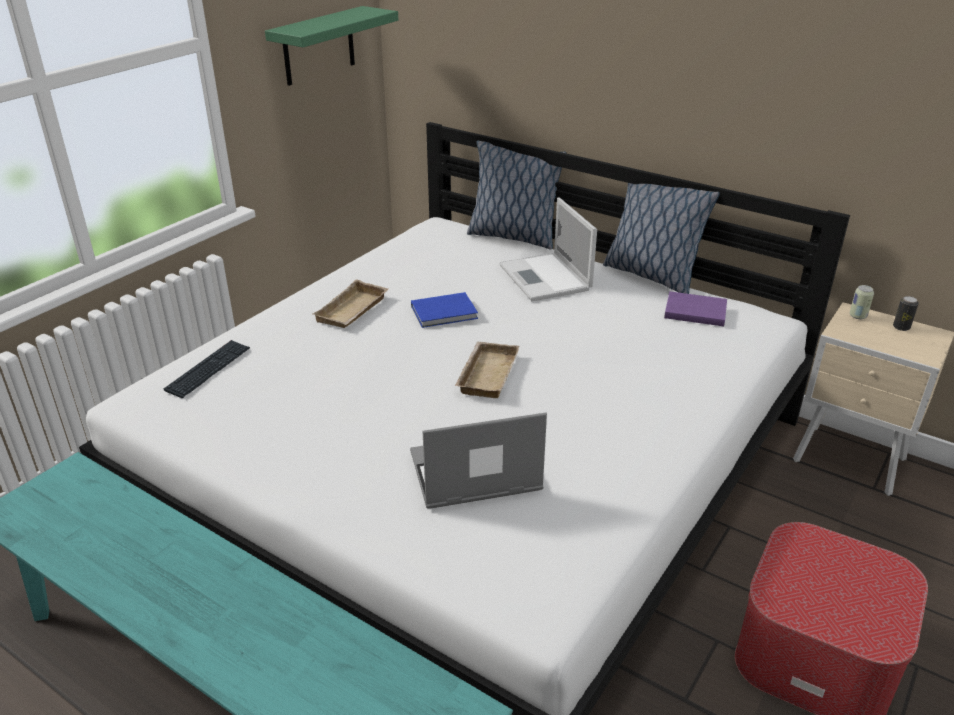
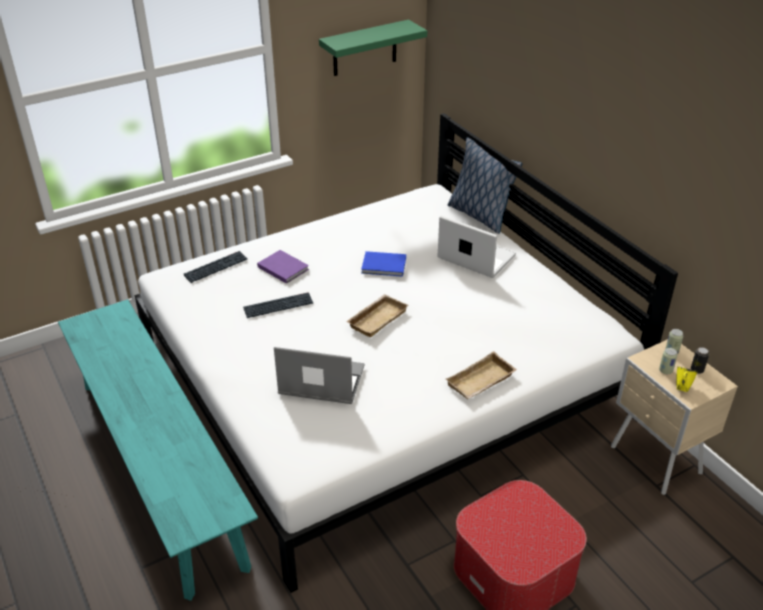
camera: 25 degrees right, 5 degrees up
beige tray [313,279,388,328] -> beige tray moved to [446,351,517,399]
laptop [499,197,597,301] -> laptop turned 120 degrees clockwise [437,215,516,278]
pillow [603,167,720,294] -> none
purple book [664,291,727,326] -> purple book moved to [257,250,309,284]
none -> keyboard [243,292,313,318]
none -> can [659,348,678,374]
none -> yellow mug [676,367,697,392]

